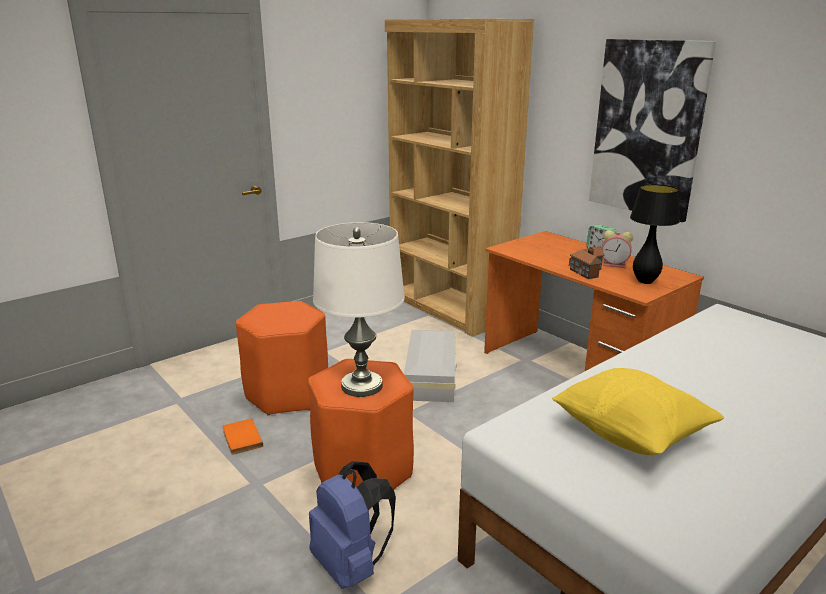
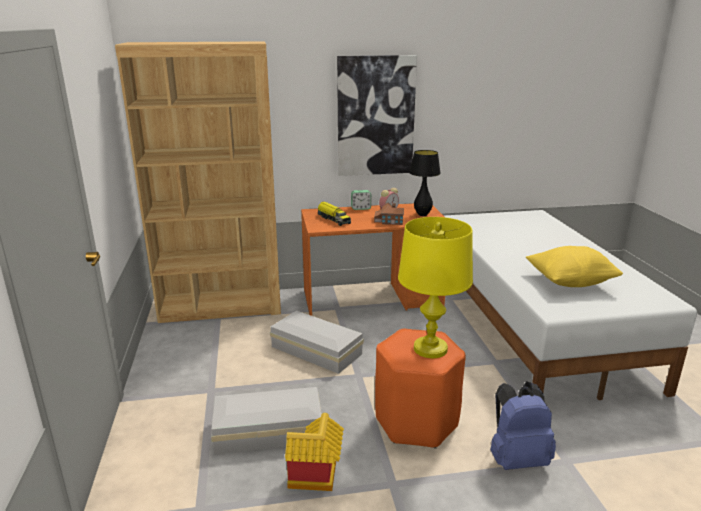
camera: 60 degrees left, 0 degrees up
orange book [222,418,263,455] -> toy house [285,413,344,491]
orange stool [236,301,328,416] -> white storage box [211,387,322,454]
white table lamp [313,222,405,397] -> yellow table lamp [398,217,473,358]
none -> toy truck [317,201,351,226]

